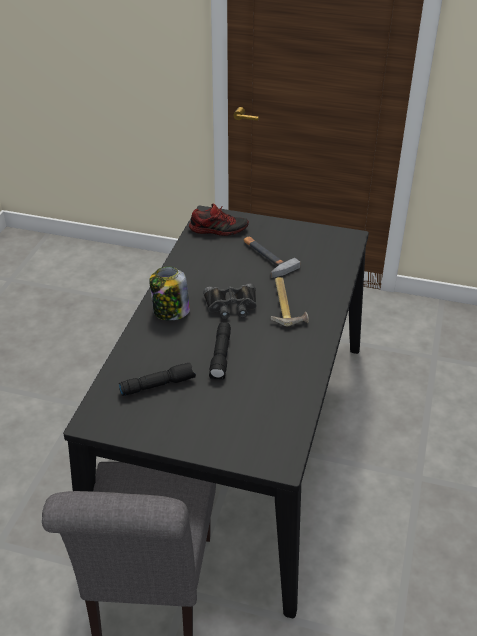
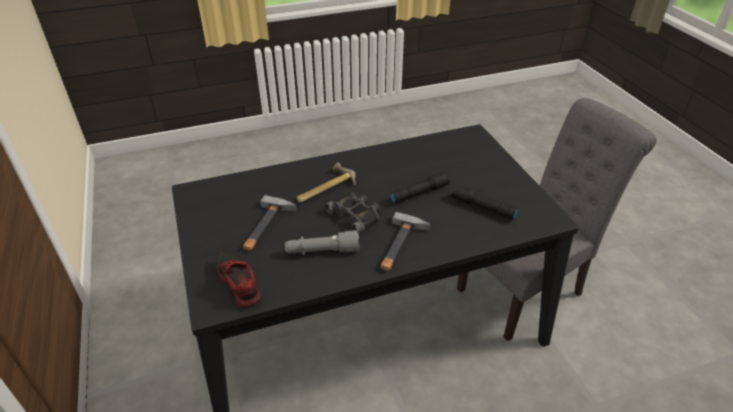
camera: 125 degrees left, 0 degrees up
jar [149,267,190,320] -> hammer [381,212,430,271]
none -> grey flashlight [285,230,360,255]

